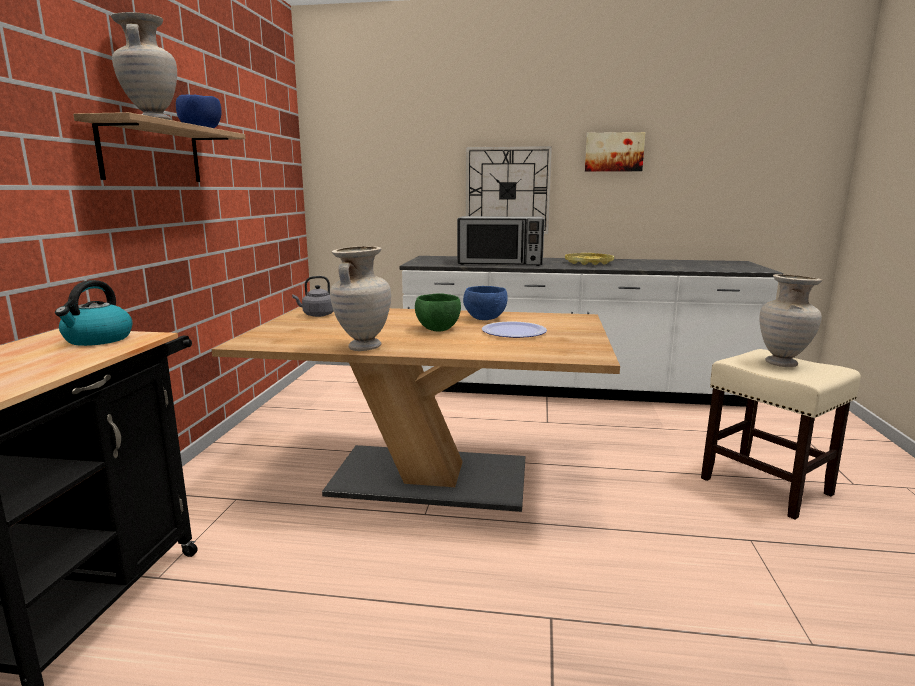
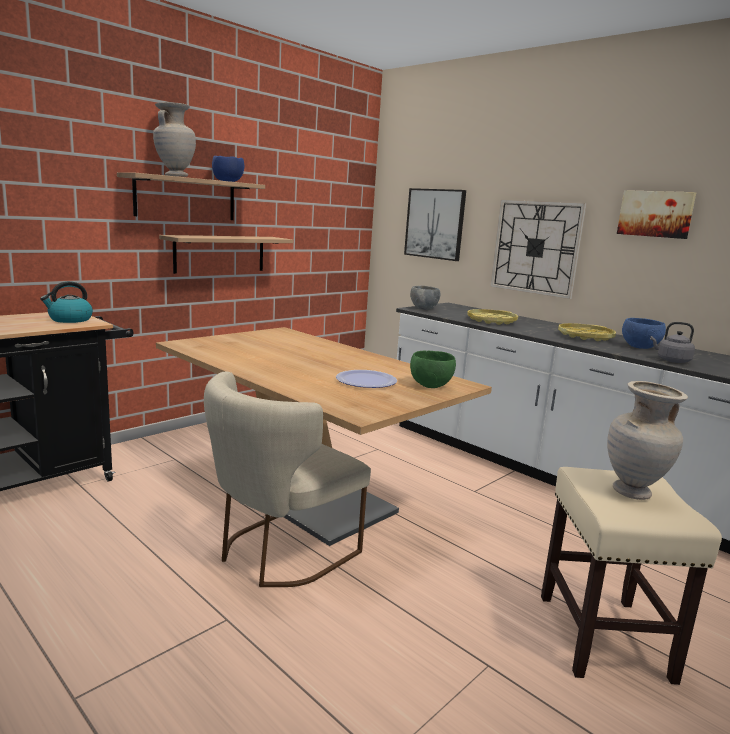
camera: 35 degrees right, 0 degrees up
grey kettle [292,276,334,317] -> grey kettle moved to [650,322,695,363]
beige vase [330,246,391,351] -> none
green bowl [415,293,461,332] -> green bowl moved to [410,351,456,388]
microwave [457,216,544,266] -> yellow tray [467,309,518,325]
blue bowl [463,286,507,320] -> blue bowl moved to [622,318,666,349]
none -> shelf [159,235,293,274]
none -> beige chair [204,372,371,587]
none -> picture [404,188,466,261]
none -> grey bowl [410,286,440,310]

